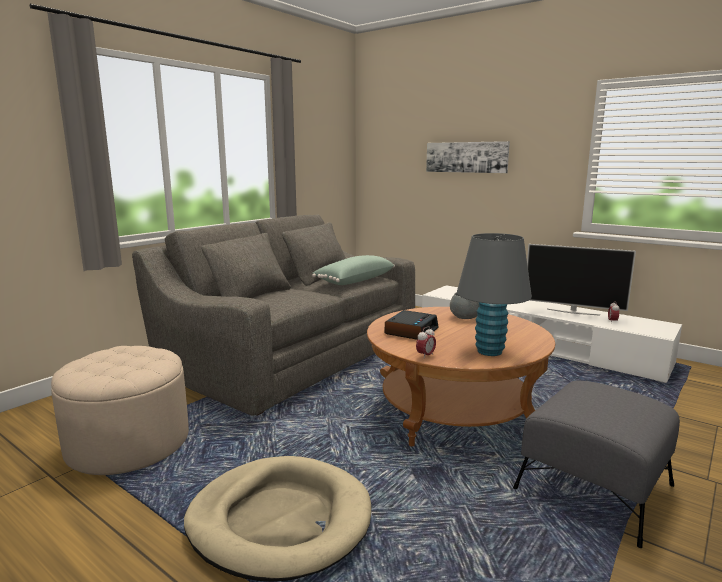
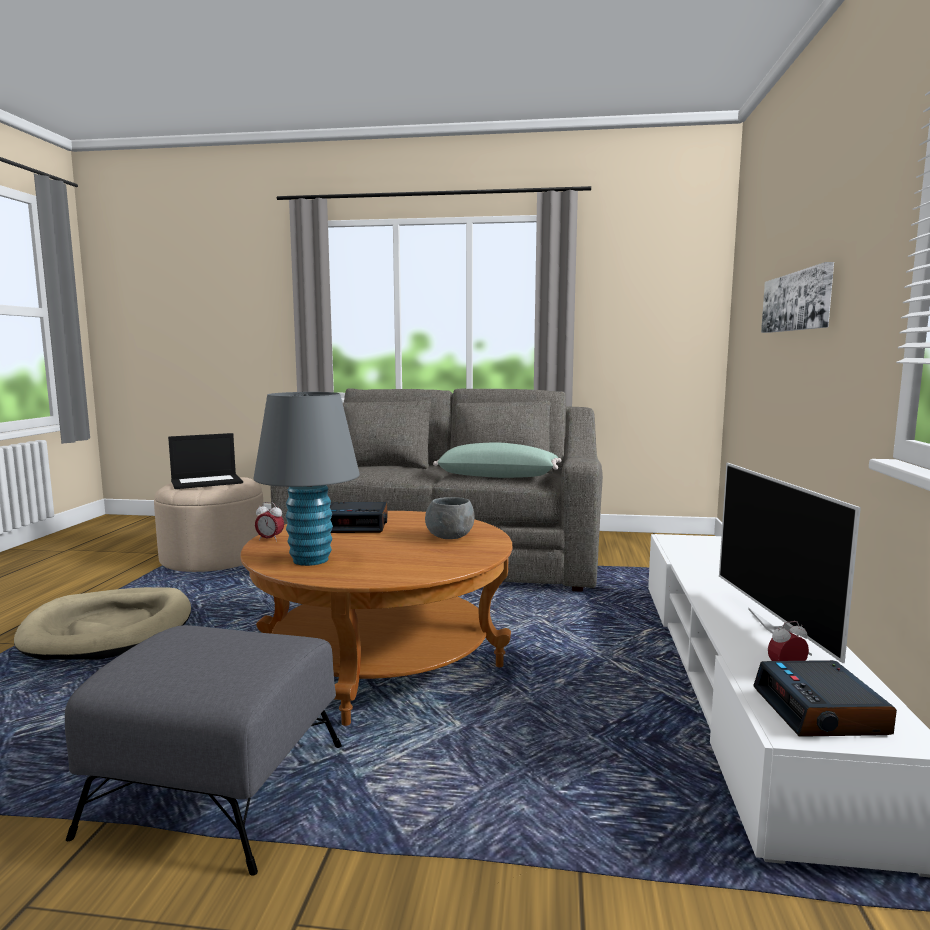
camera: 60 degrees right, 5 degrees down
none -> laptop [168,433,243,489]
none -> alarm clock [753,660,897,737]

